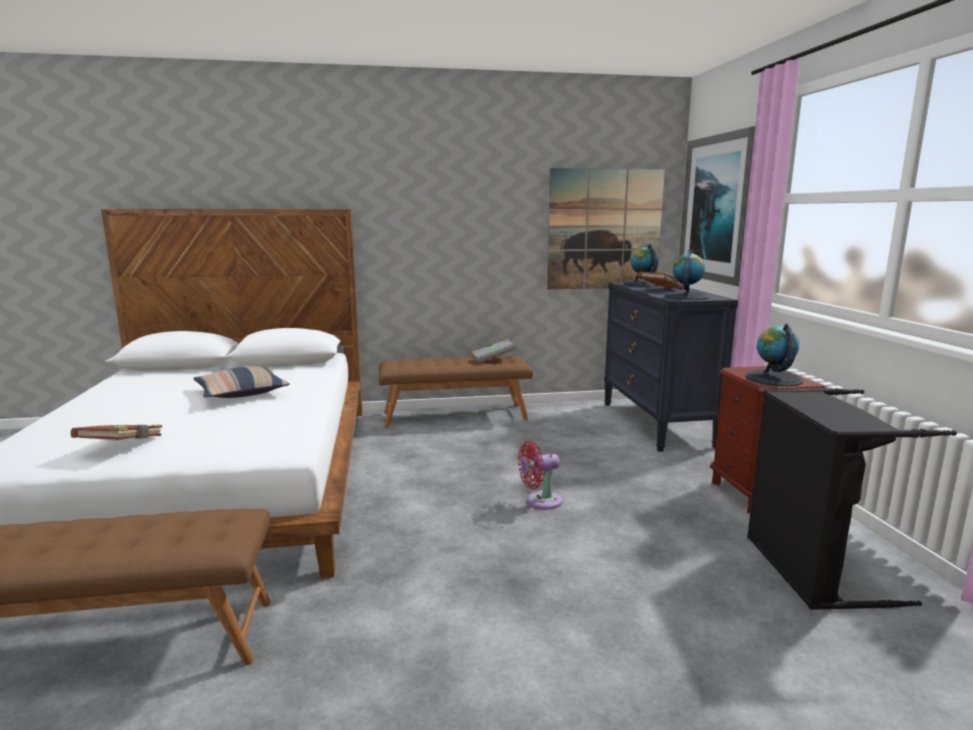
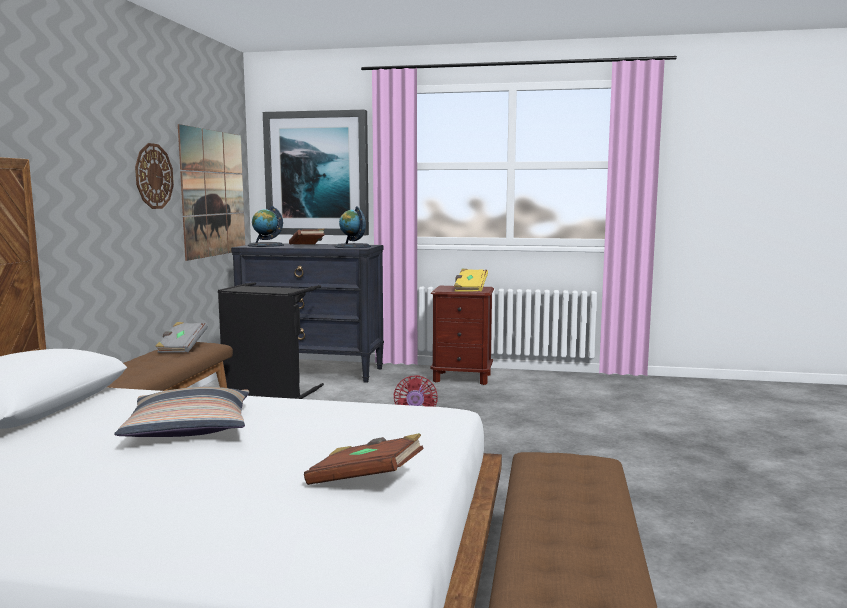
camera: 70 degrees left, 5 degrees down
globe [745,323,803,386] -> yellow book [454,269,488,291]
black laundry basket [747,388,957,610] -> black laundry basket moved to [218,282,324,399]
none -> wall clock [135,143,174,209]

